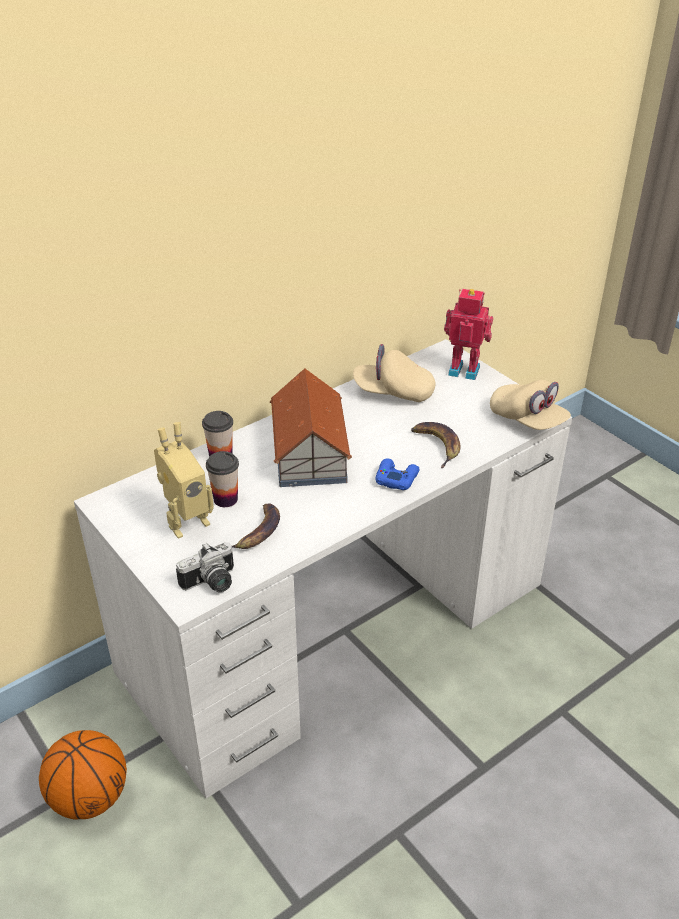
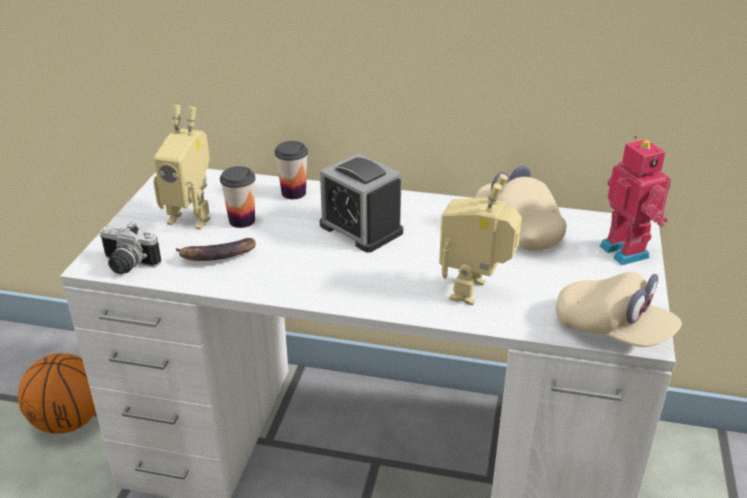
camera: 50 degrees right, 5 degrees down
toy house [270,368,352,487] -> alarm clock [320,153,403,253]
blue game controller [375,458,419,490] -> none
banana [411,422,460,468] -> toy robot [439,174,522,306]
beige cap [490,380,571,430] -> beige cap turned 60 degrees counterclockwise [556,272,682,347]

